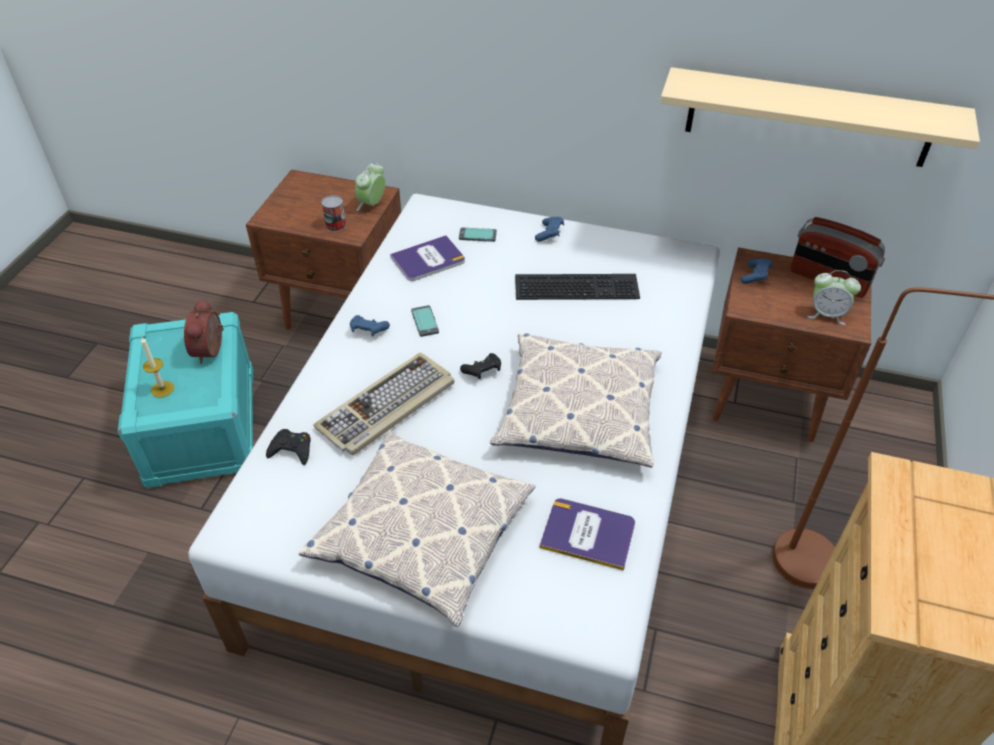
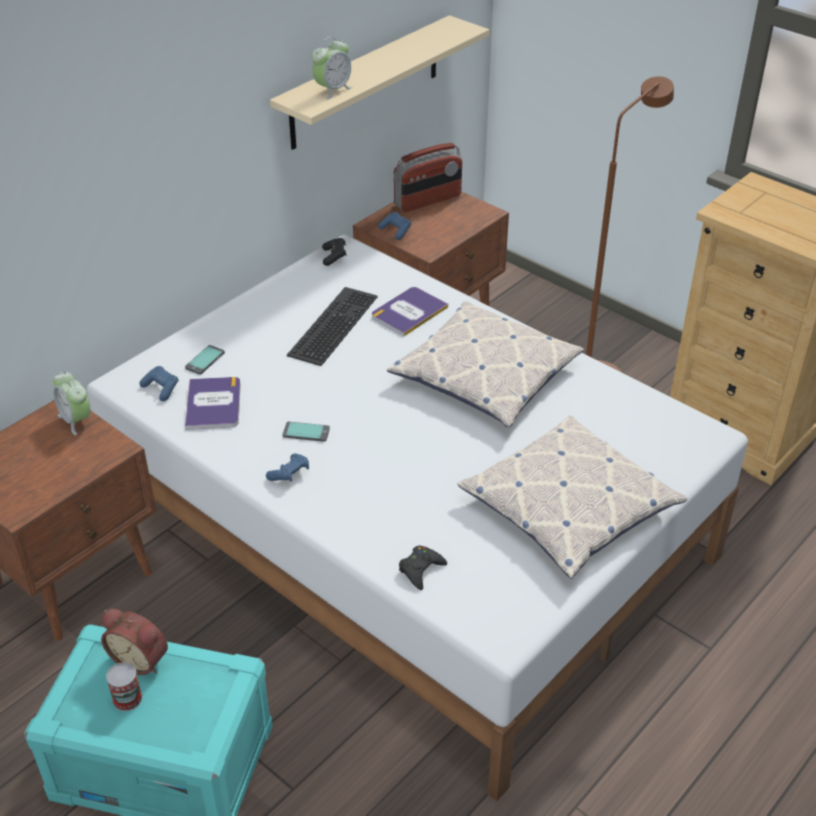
camera: 65 degrees left, 5 degrees down
candle [141,336,174,398] -> none
keyboard [313,352,454,456] -> none
can [321,195,346,232] -> can moved to [106,662,142,711]
black game controller [460,353,501,379] -> black game controller moved to [322,238,347,266]
blue game controller [535,217,564,242] -> blue game controller moved to [140,366,179,401]
book [540,498,635,571] -> book moved to [372,287,448,336]
alarm clock [808,270,861,325] -> alarm clock moved to [312,37,353,99]

